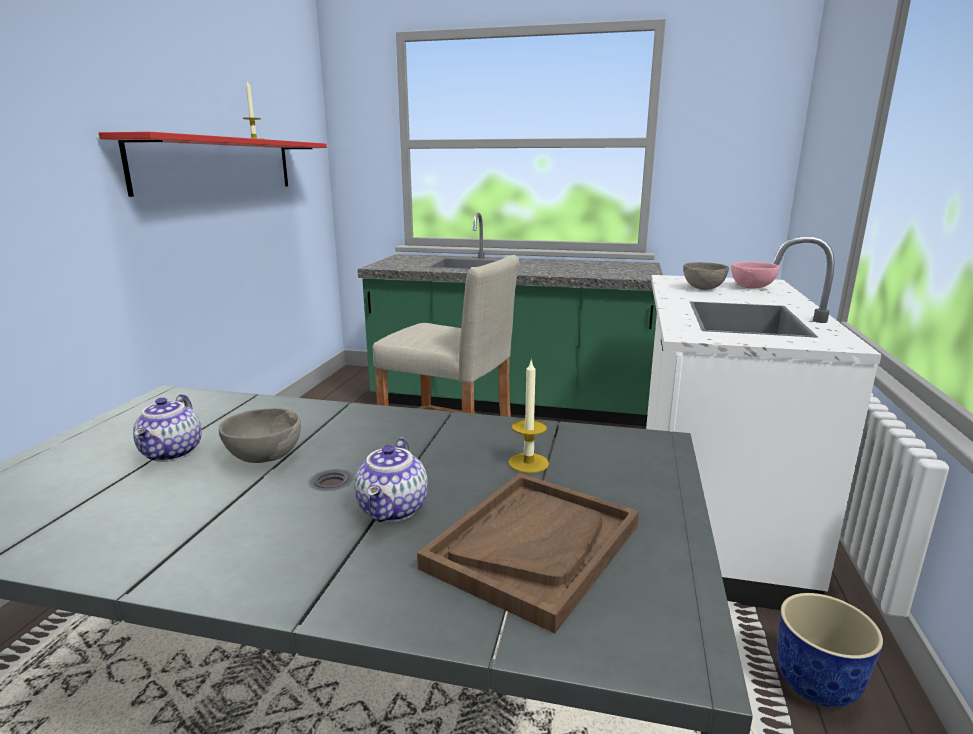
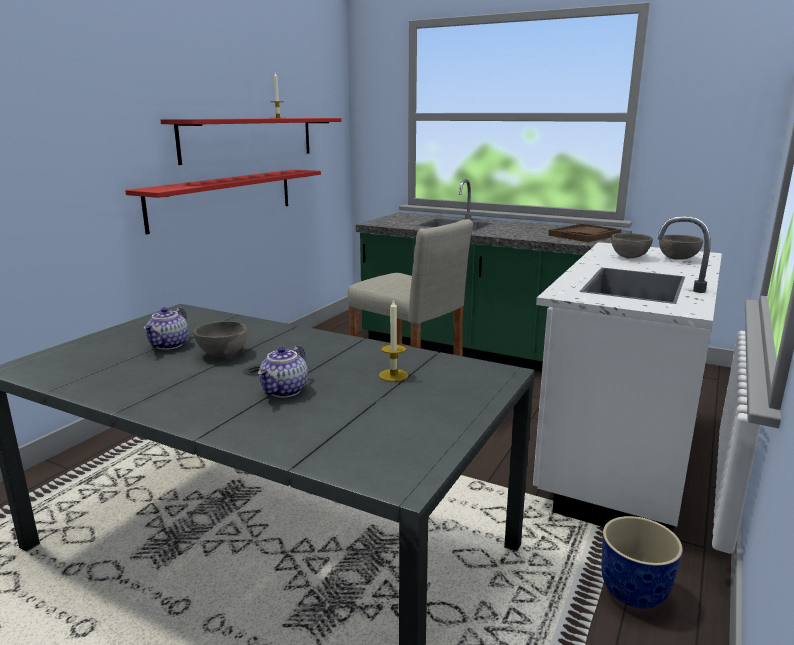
camera: 15 degrees right, 0 degrees up
brown tray [417,473,639,633] -> brown tray moved to [548,223,621,242]
pink bowl [731,262,779,288] -> grey bowl [659,235,703,260]
none -> red shelf [125,170,321,235]

